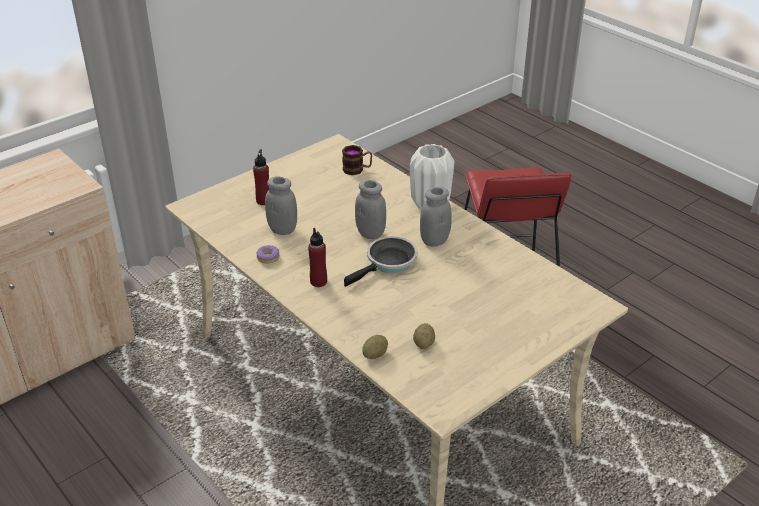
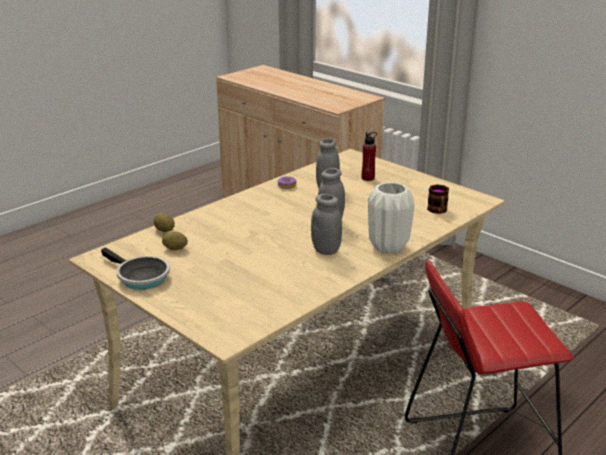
camera: 85 degrees right, 10 degrees down
red bottle [308,228,327,287] -> none
frying pan [344,236,418,287] -> frying pan moved to [101,248,170,290]

